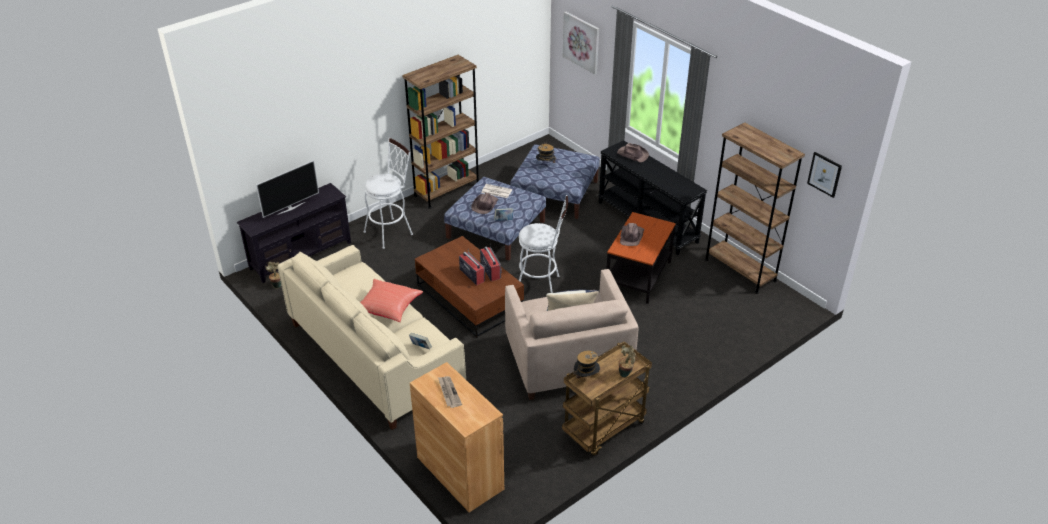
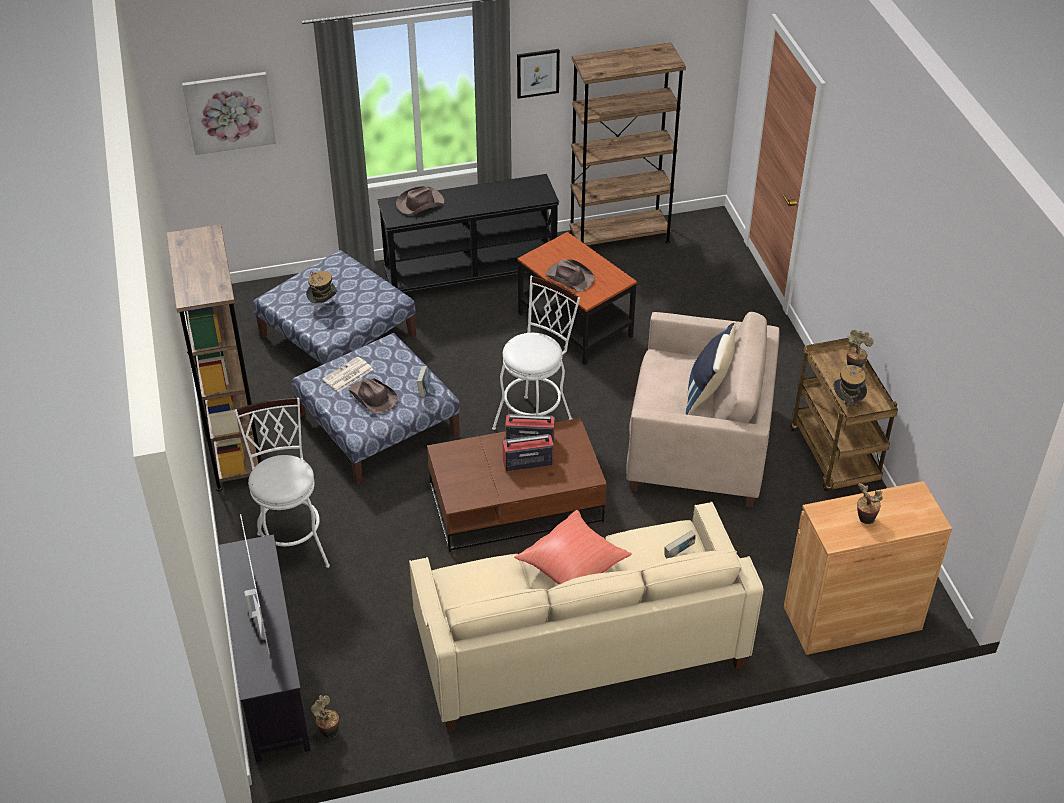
camera: 65 degrees left, 5 degrees up
newspaper [438,376,462,408] -> potted plant [857,483,883,524]
picture [807,152,842,198] -> picture moved to [517,49,560,99]

